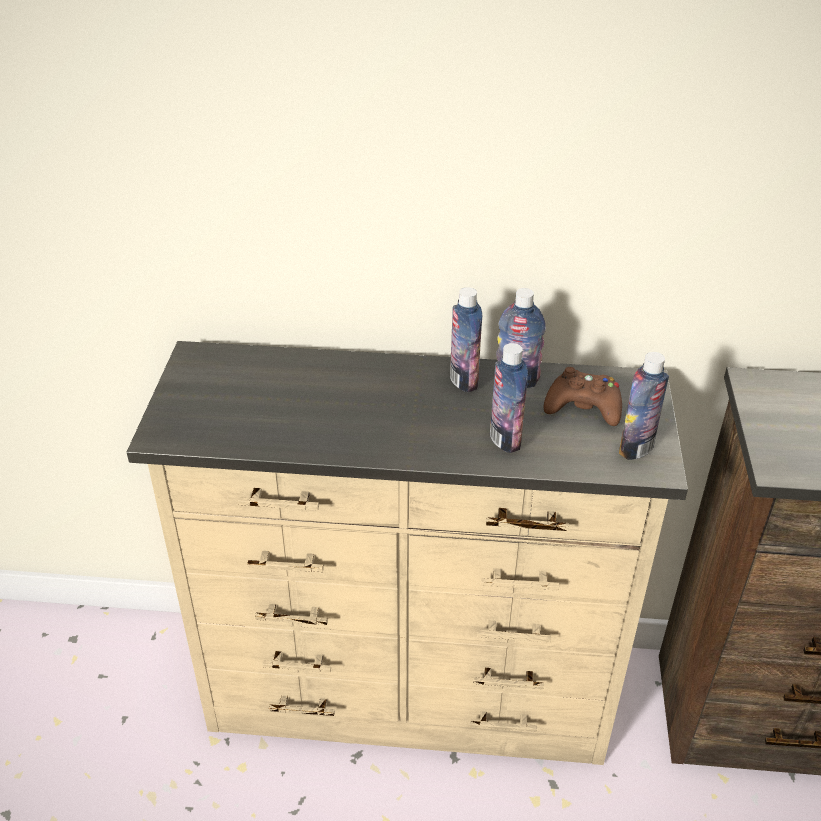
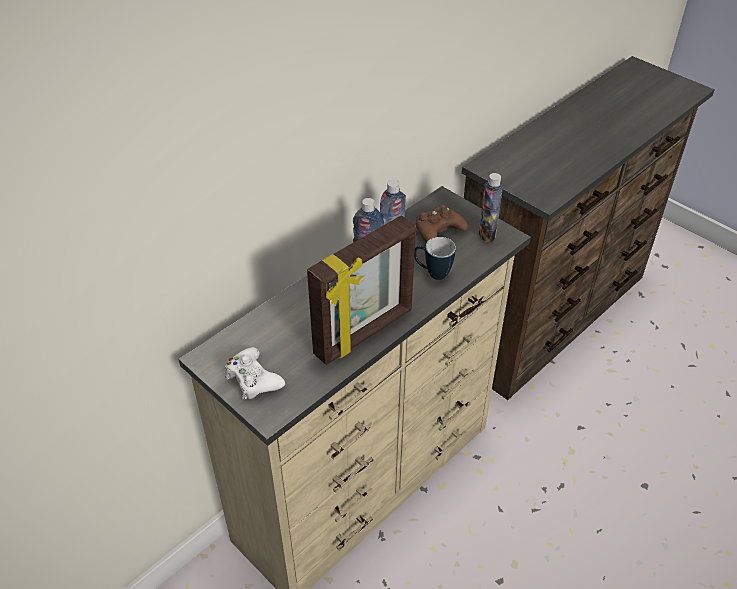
camera: 50 degrees left, 5 degrees up
bottle [490,343,528,453] -> mug [414,237,456,280]
none -> white game controller [225,347,285,400]
none -> picture frame [307,215,416,365]

